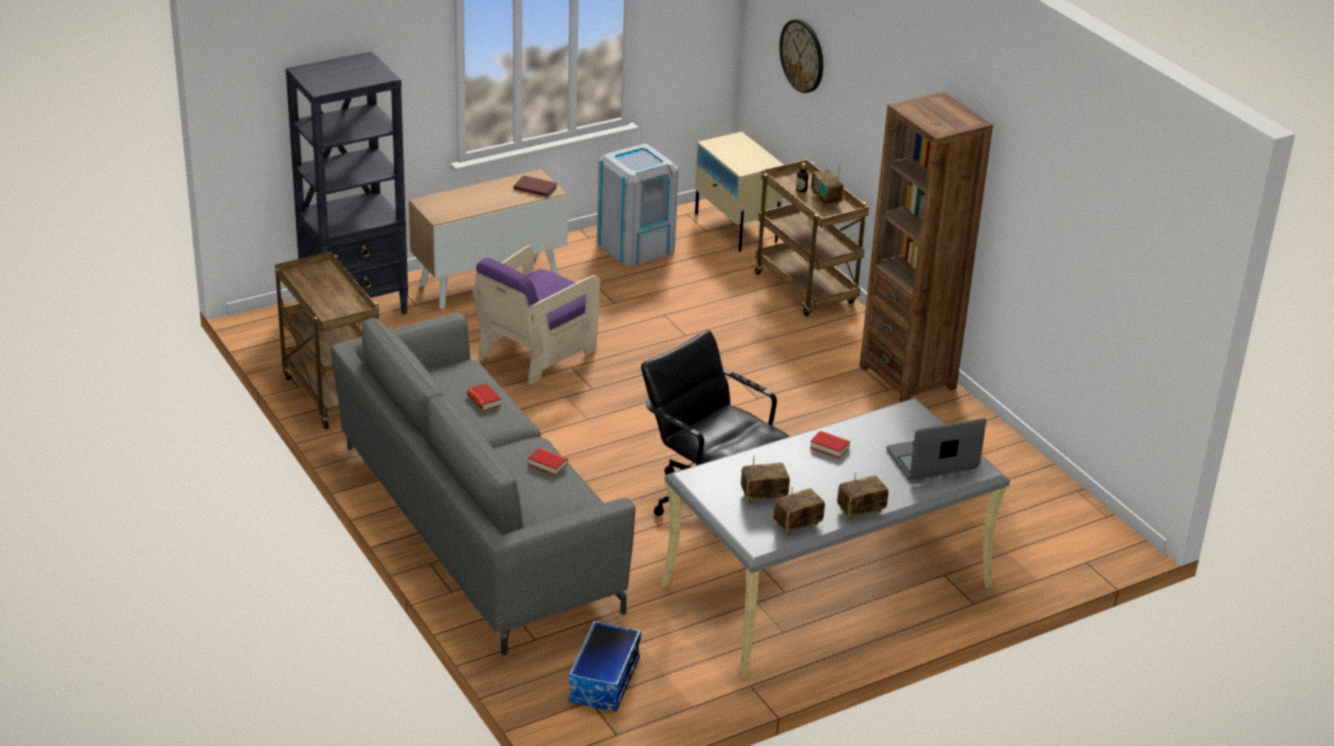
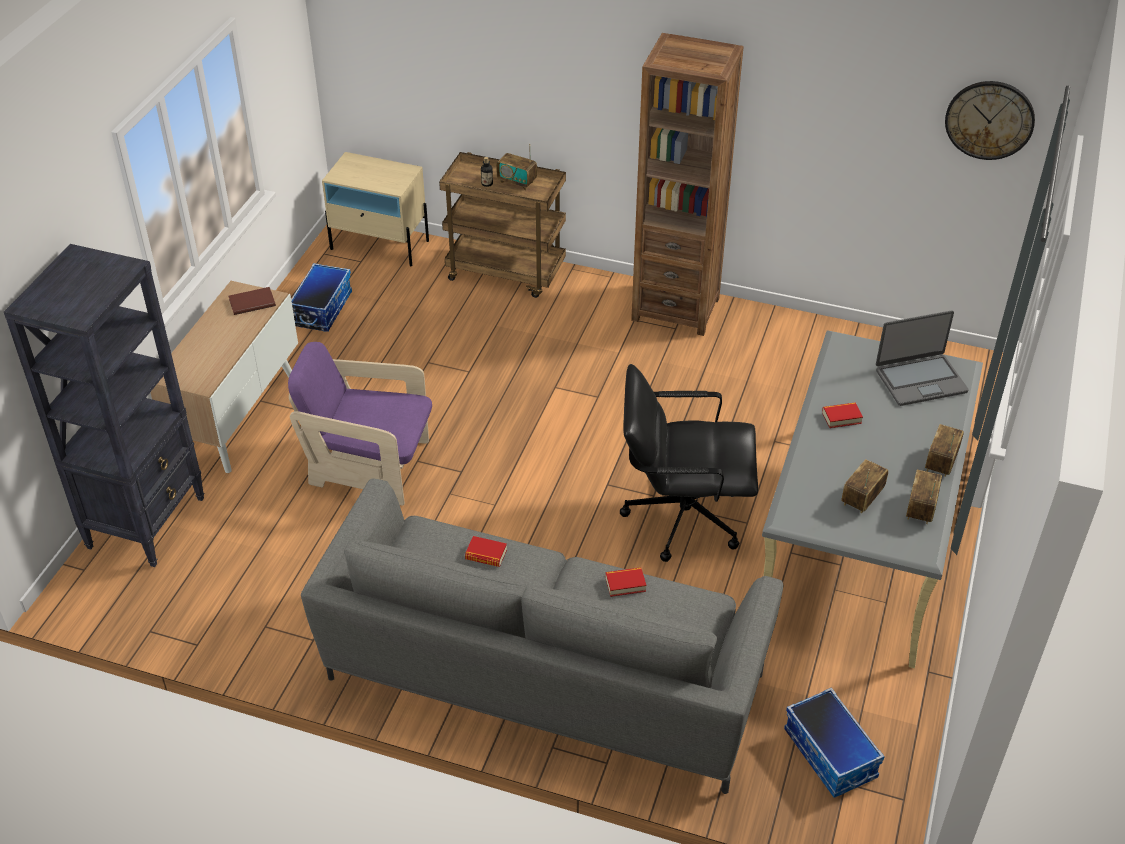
camera: 40 degrees left, 10 degrees up
brown cart [275,251,379,429] -> none
purple armchair [472,246,600,385] -> purple armchair turned 105 degrees clockwise [288,342,432,506]
grey trash can [597,144,679,267] -> storage box [291,263,352,332]
wall clock [779,19,823,93] -> wall clock moved to [945,81,1035,160]
laptop [886,418,986,480] -> laptop turned 135 degrees counterclockwise [876,310,969,406]

